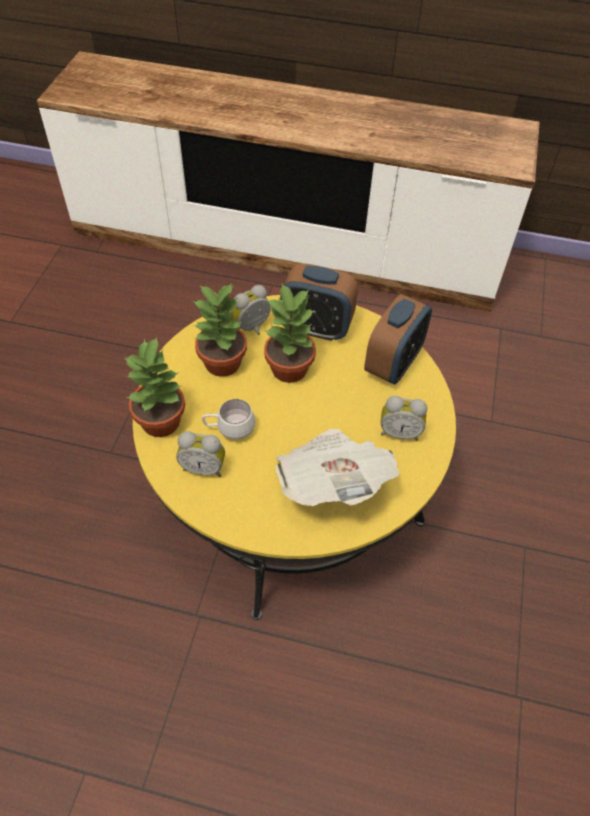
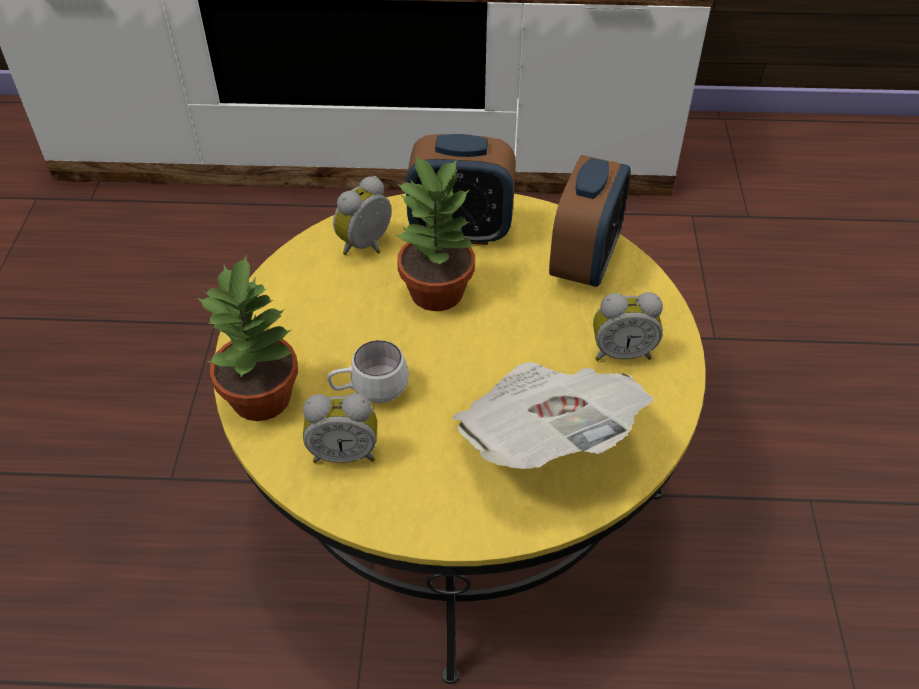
camera: 10 degrees left, 5 degrees down
potted plant [193,283,247,377] -> none

